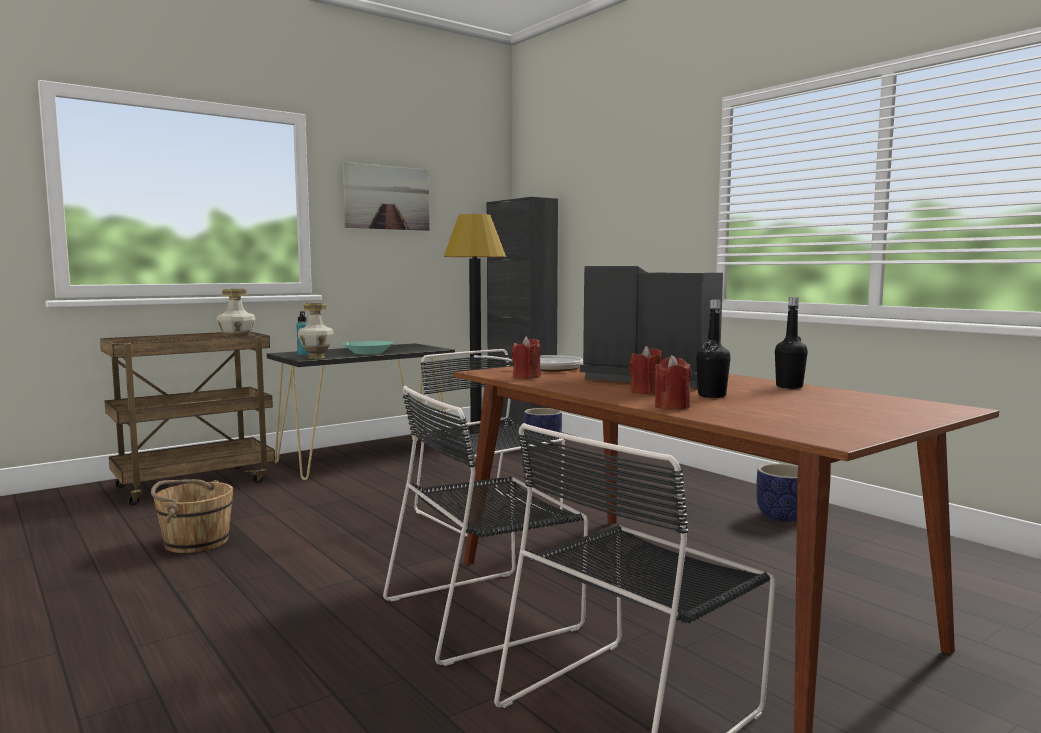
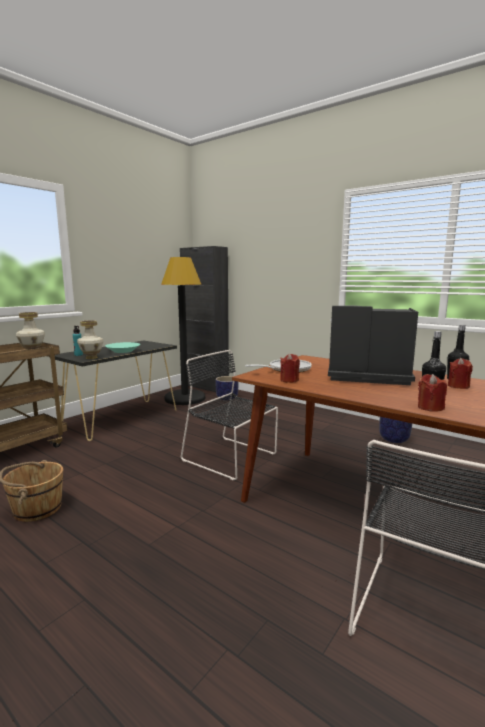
camera: 15 degrees left, 5 degrees up
picture [343,162,429,231] -> none
black chair [383,386,588,666] -> none
red candle [629,346,663,395] -> red candle moved to [448,358,473,389]

